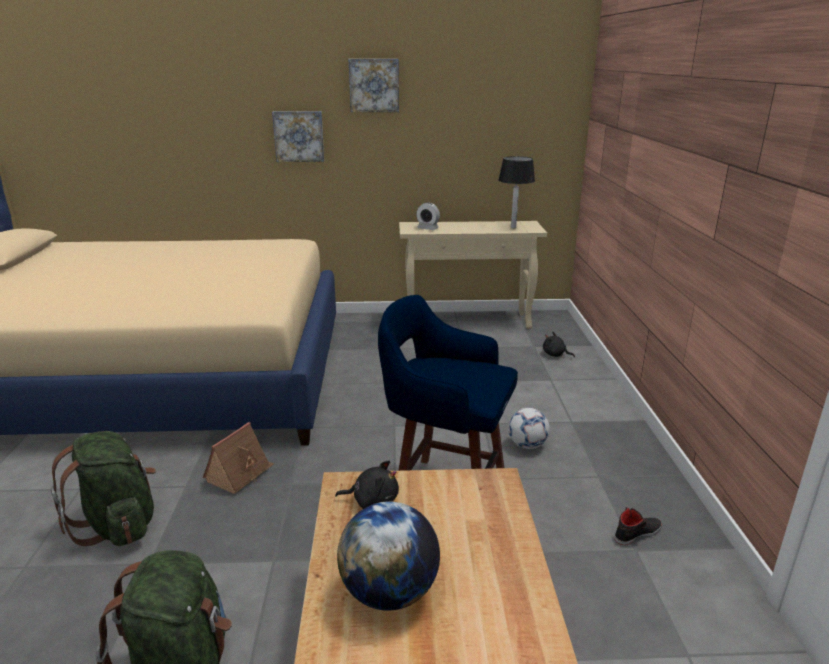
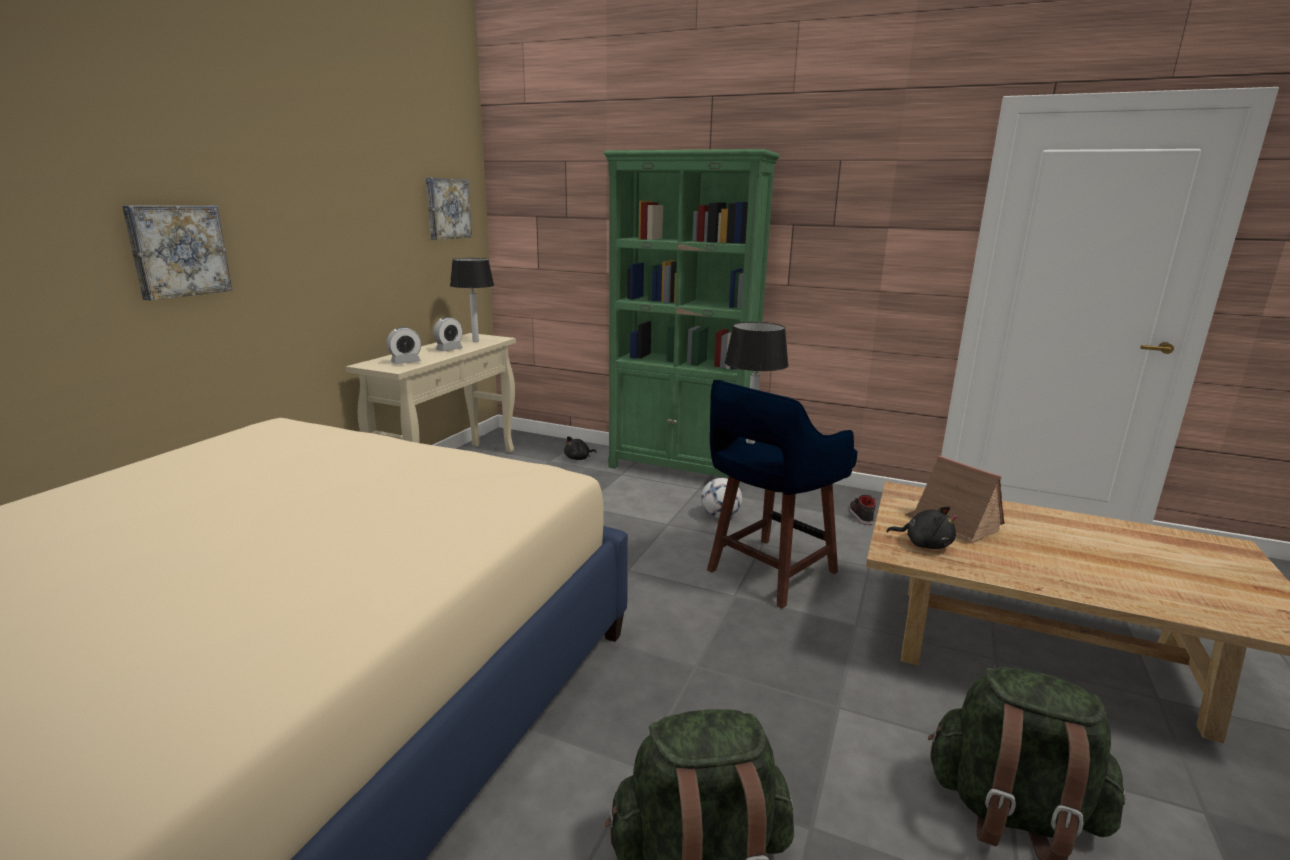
camera: 65 degrees left, 5 degrees down
toy house [203,422,274,494] -> toy house moved to [905,455,1005,543]
black plush toy [335,460,399,509] -> black plush toy turned 90 degrees clockwise [886,506,957,549]
globe [337,501,440,611] -> none
picture [349,59,399,112] -> picture moved to [426,178,472,240]
none -> alarm clock [433,317,463,351]
none -> green bookcase [603,149,780,486]
none -> table lamp [724,322,789,444]

